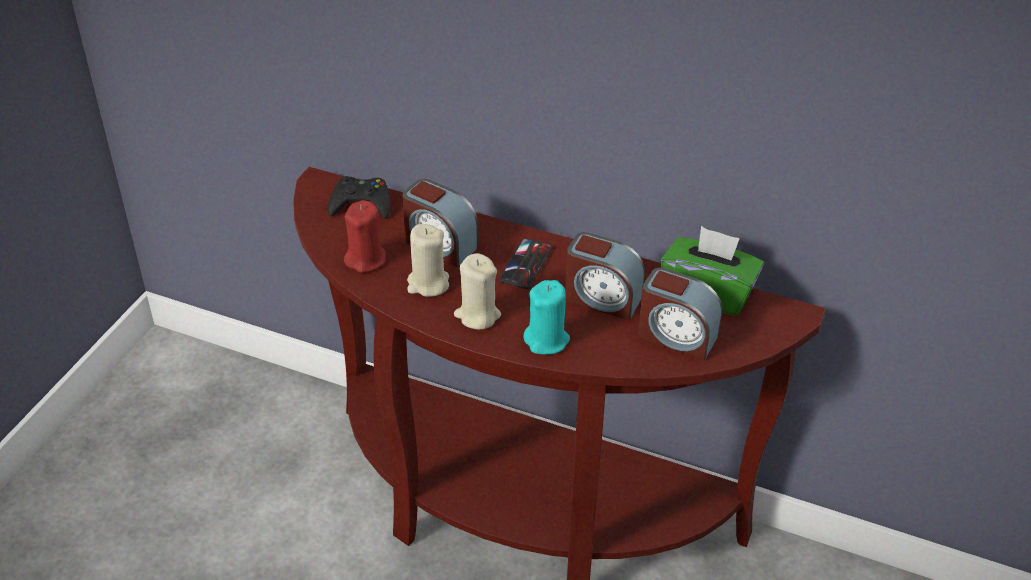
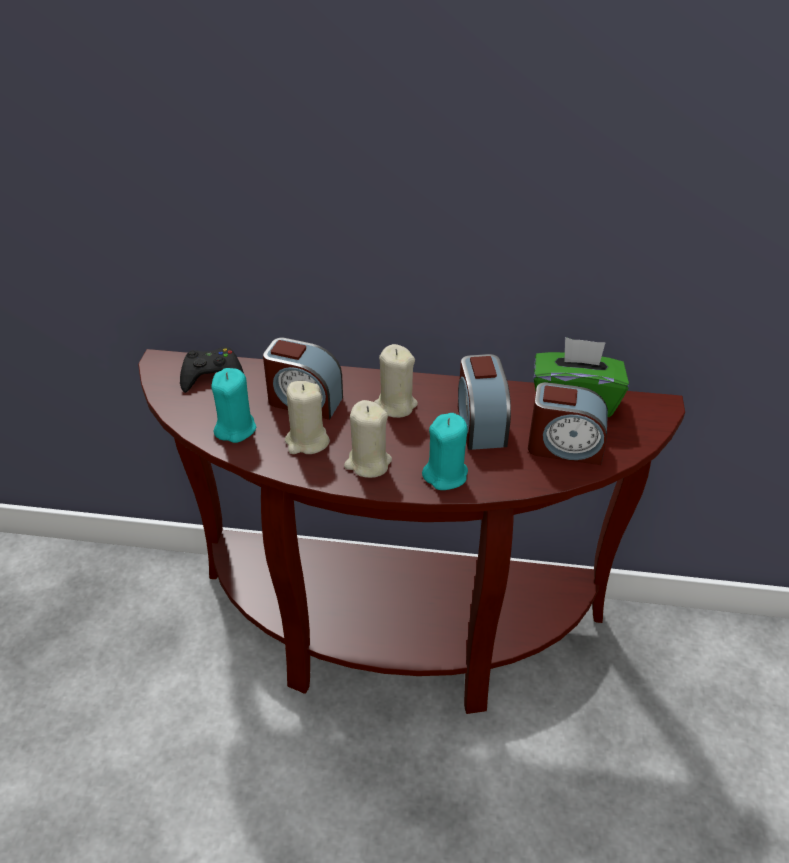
camera: 15 degrees left, 0 degrees up
red candle [344,200,386,273] -> turquoise candle [211,368,256,443]
phone [499,238,552,289] -> beige candle [374,344,418,418]
alarm clock [565,232,645,320] -> alarm clock turned 75 degrees clockwise [458,354,511,450]

